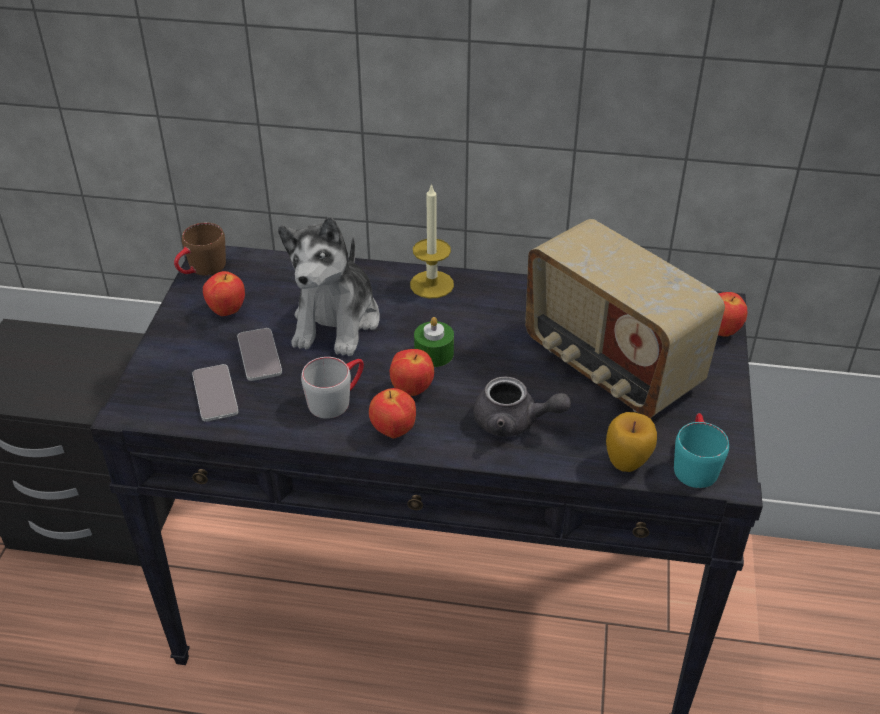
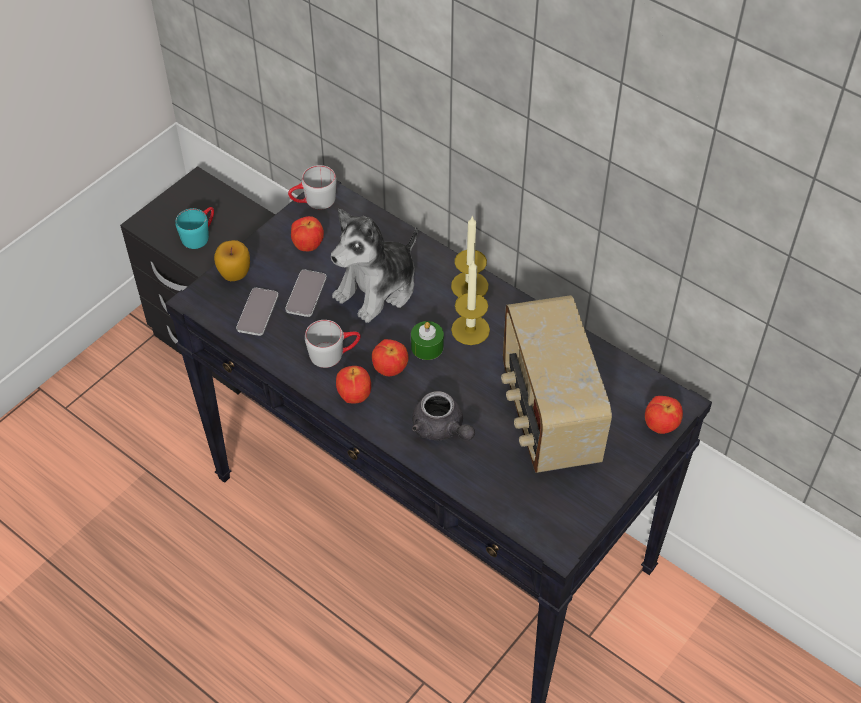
camera: 30 degrees right, 10 degrees up
brown mug [174,222,226,276] -> grey mug [288,165,337,209]
apple [606,412,657,472] -> apple moved to [214,240,250,281]
turquoise mug [674,413,729,488] -> turquoise mug moved to [175,207,214,249]
none -> candle [451,261,490,345]

